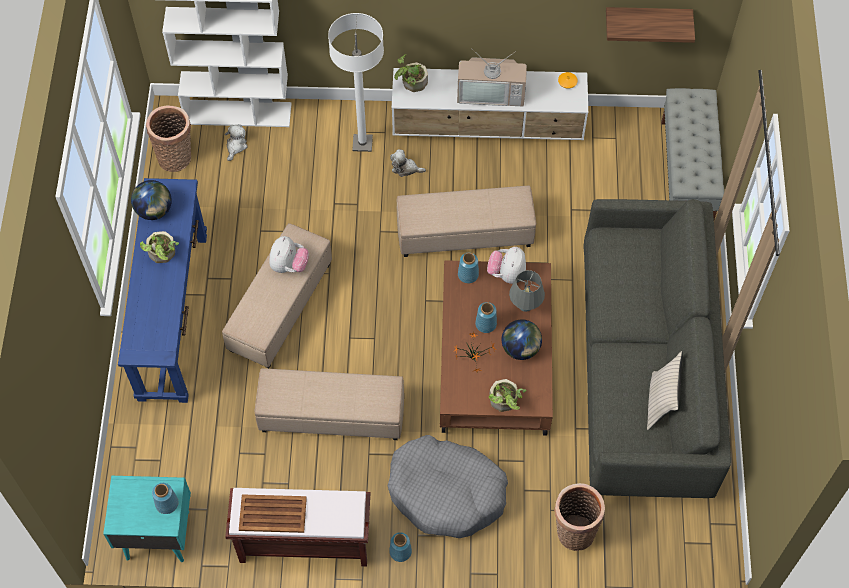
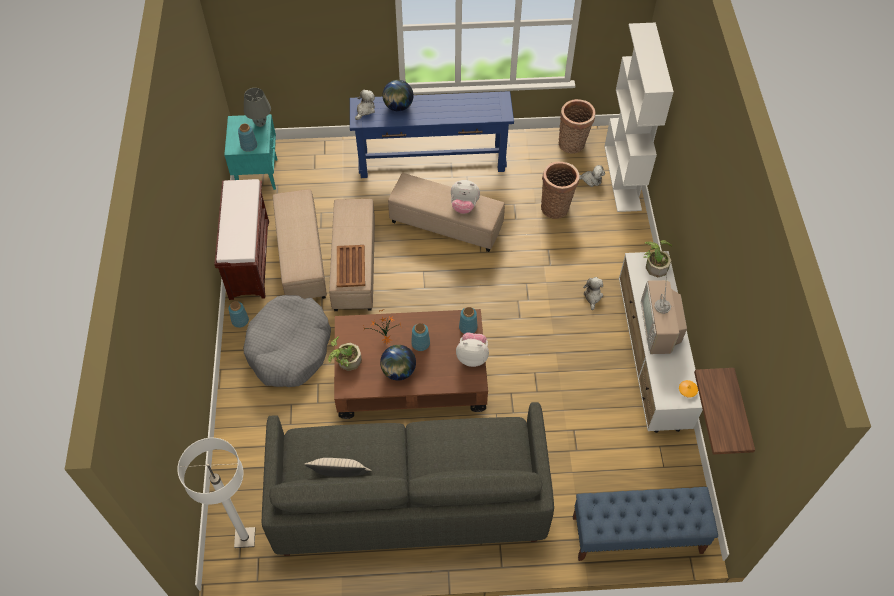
camera: 85 degrees right, 5 degrees down
globe [131,180,172,220] -> globe moved to [383,80,414,111]
potted plant [140,231,179,263] -> none
brown tray [239,494,307,533] -> brown tray moved to [337,245,365,287]
white floor lamp [328,13,384,152] -> white floor lamp moved to [178,438,256,548]
beige ottoman [396,186,536,257] -> beige ottoman moved to [273,189,327,299]
grey table lamp [509,270,545,312] -> grey table lamp moved to [244,88,271,127]
basket [554,483,605,551] -> basket moved to [541,162,580,219]
grey bench [661,88,724,219] -> blue bench [573,487,718,561]
none -> plush toy [355,90,375,120]

